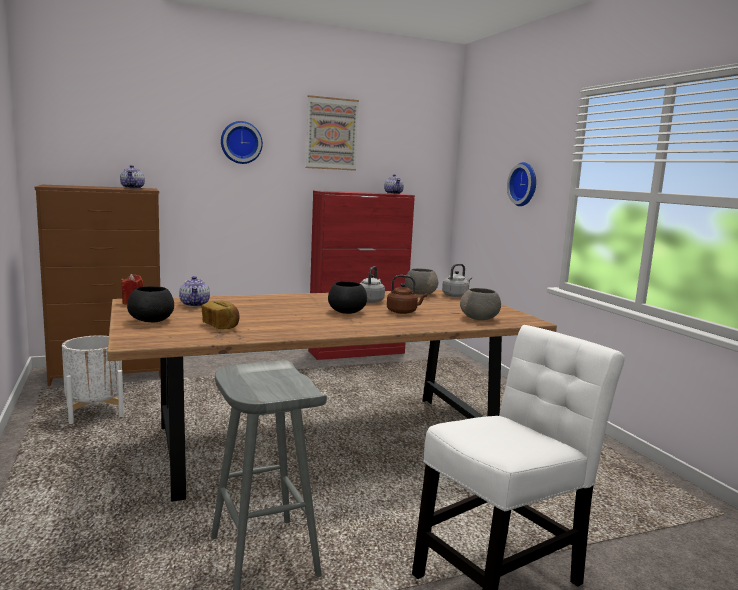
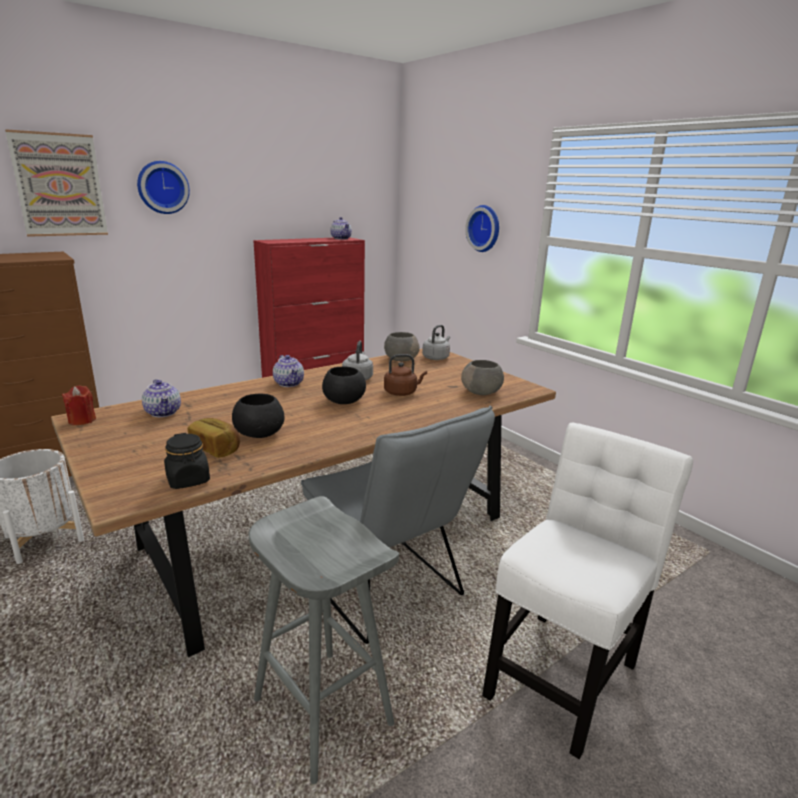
camera: 15 degrees left, 10 degrees up
teapot [120,165,145,189] -> teapot moved to [273,355,304,387]
black bowl [127,286,174,322] -> black bowl moved to [232,394,284,438]
picture [306,95,359,171] -> picture moved to [5,129,108,237]
none -> black jar [164,433,210,489]
none -> grey chair [301,406,495,644]

